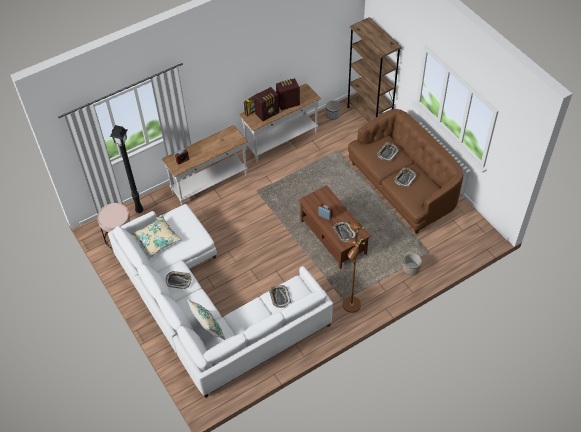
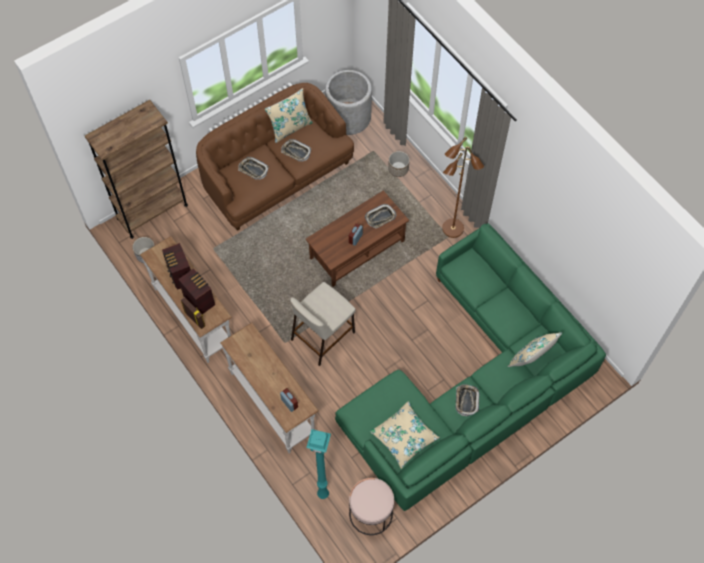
camera: 95 degrees left, 10 degrees up
white sofa [108,204,333,398] -> green sofa [335,223,606,511]
black floor lamp [110,125,143,213] -> turquoise floor lamp [306,429,331,499]
tray [269,285,291,308] -> none
none -> beige pillow [265,88,313,143]
none -> beige stool [290,282,356,366]
none -> grey planter [325,70,372,135]

